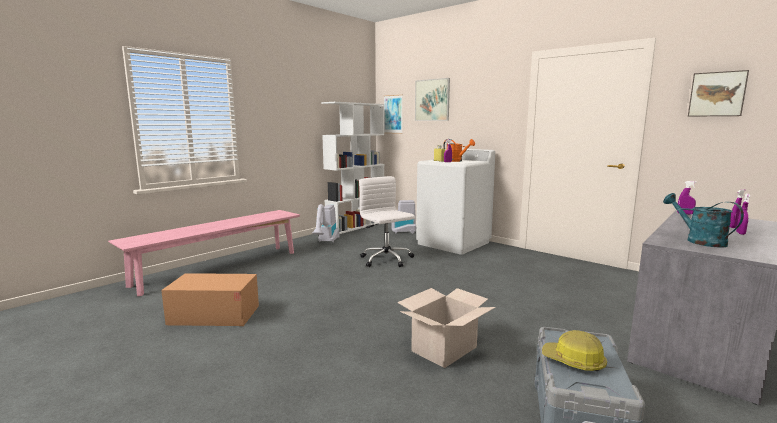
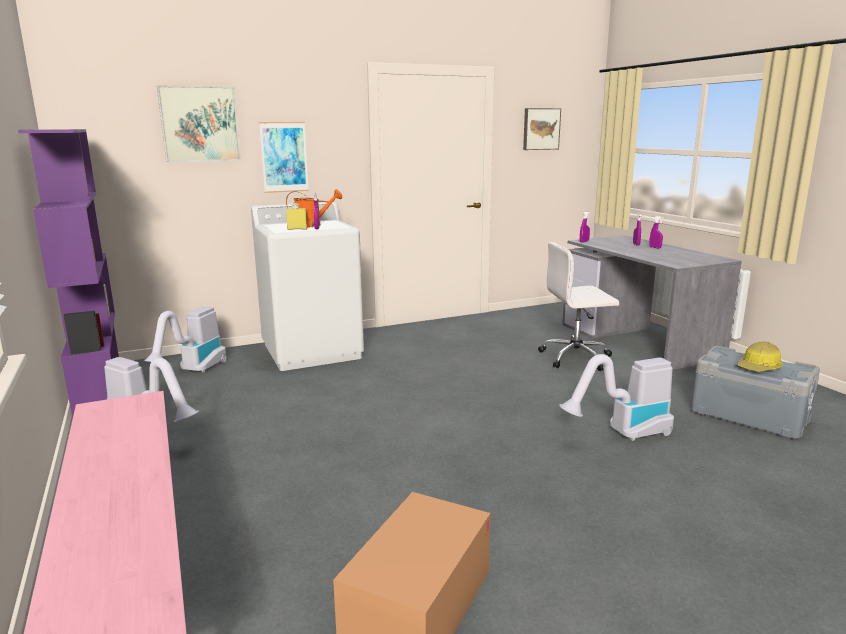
camera: 65 degrees left, 5 degrees up
white bookcase [321,102,384,234] -> purple bookcase [18,129,119,419]
white office chair [359,176,415,267] -> white office chair moved to [538,242,619,371]
picture [384,95,402,134] -> picture moved to [259,122,309,193]
cardboard box [397,288,496,368] -> vacuum cleaner [559,354,674,441]
turquoise watering can [663,193,744,247] -> none

